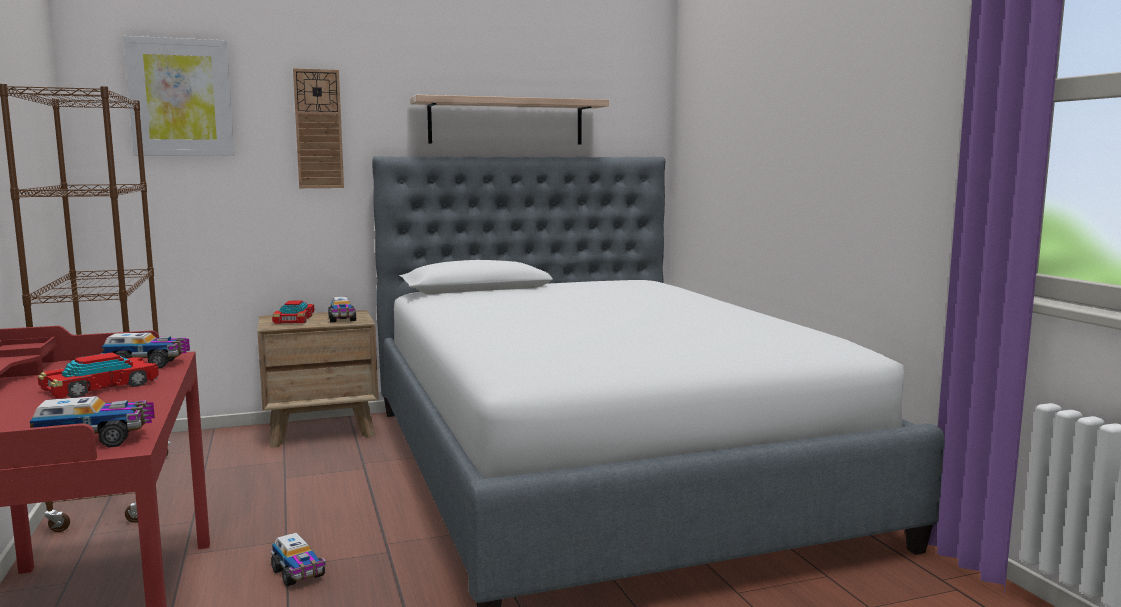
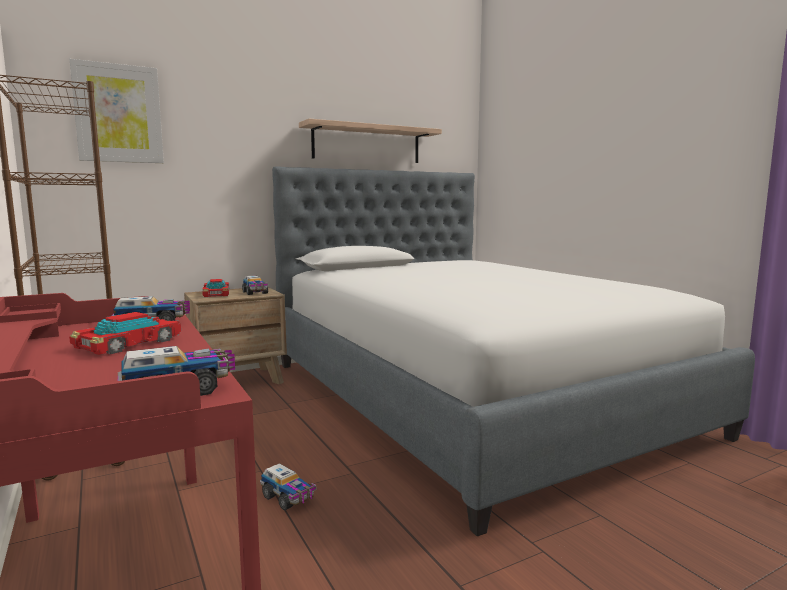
camera: 10 degrees left, 0 degrees up
wall clock [293,68,344,188] -> none

